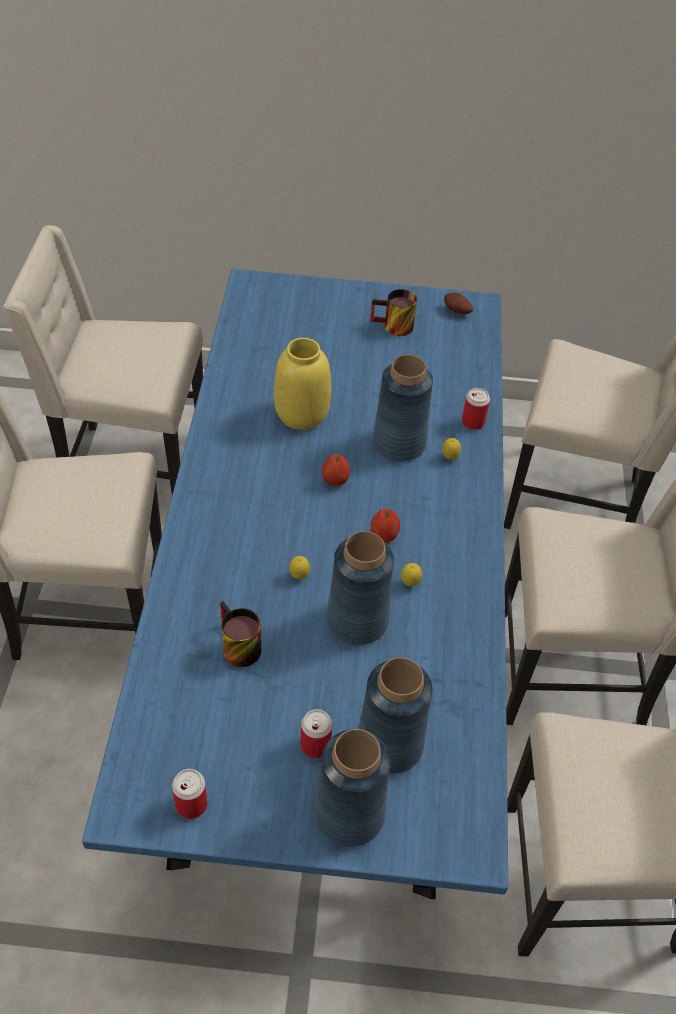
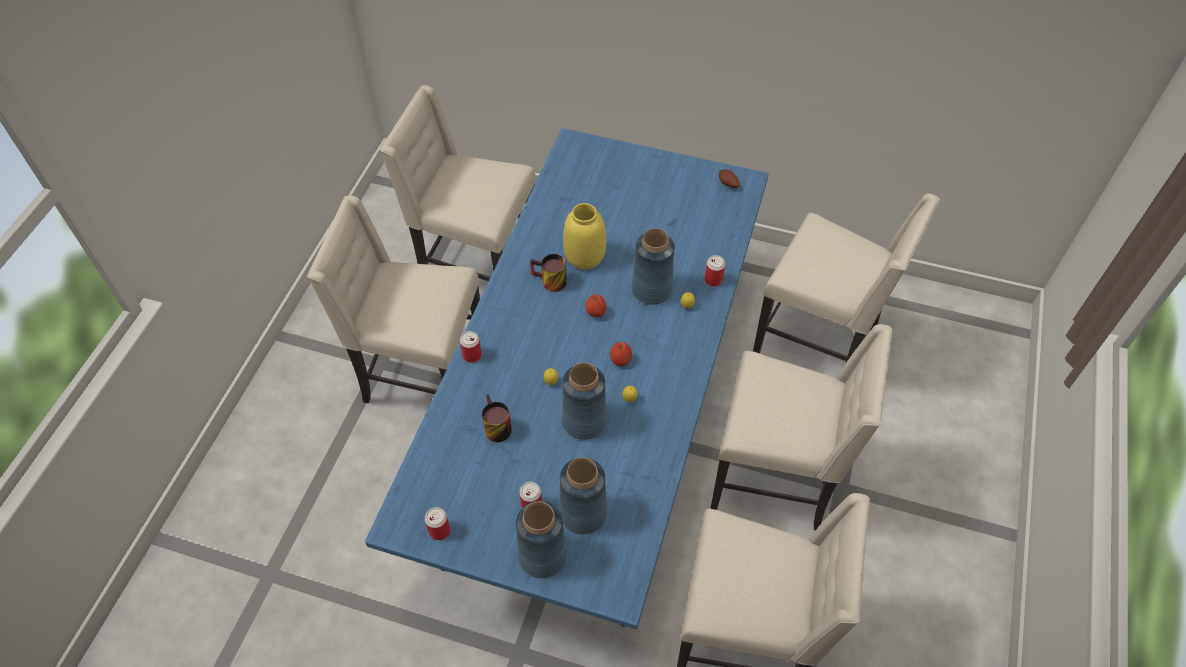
camera: 15 degrees right, 5 degrees up
mug [370,289,417,336] -> mug moved to [530,254,567,292]
none -> can [460,331,482,363]

